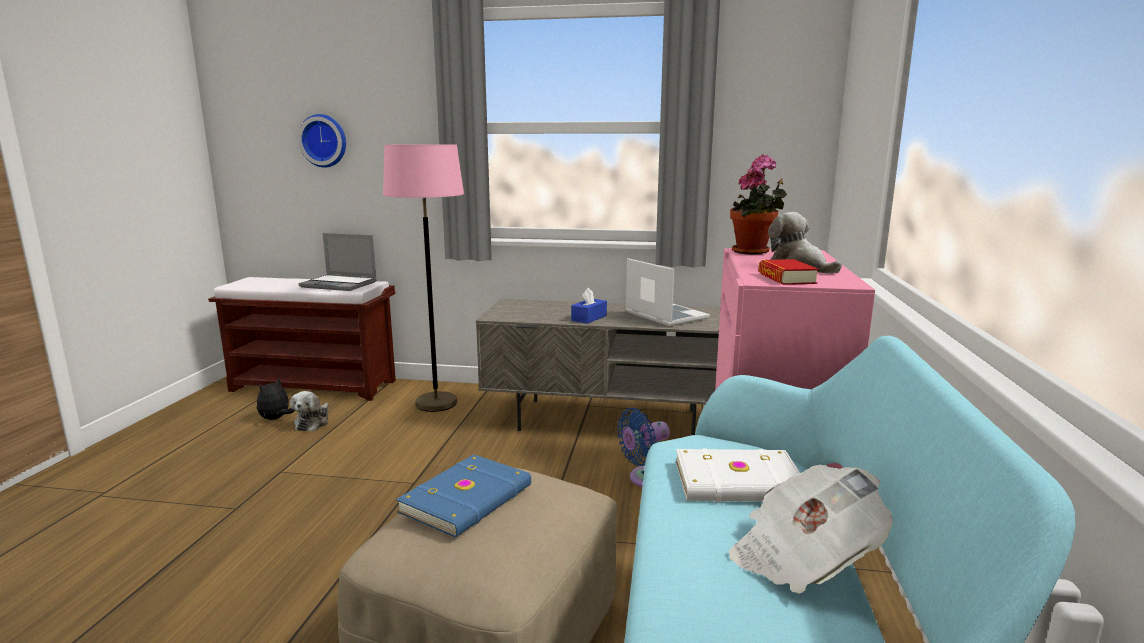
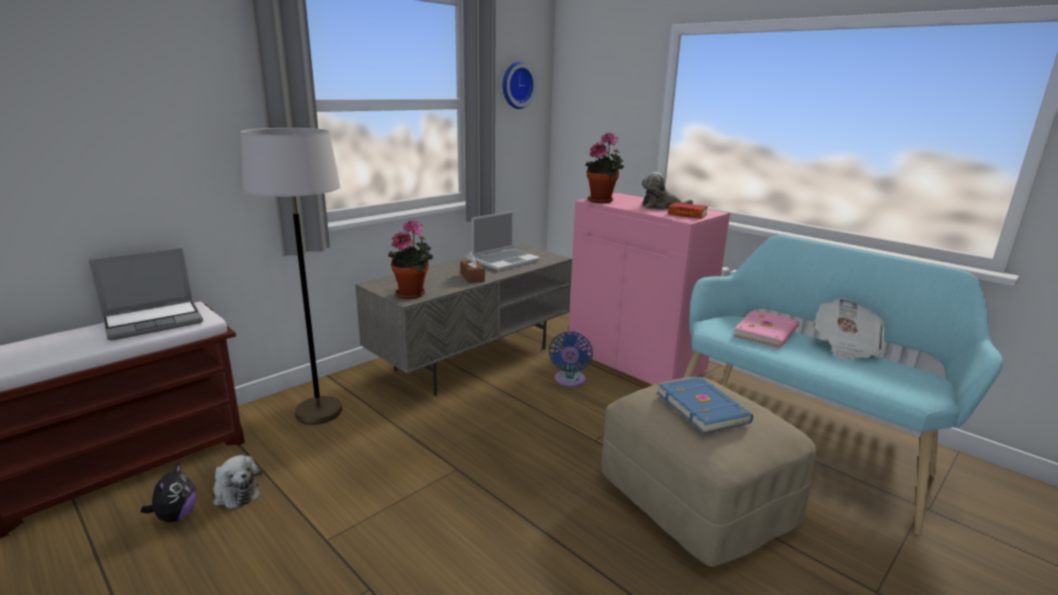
camera: 55 degrees left, 5 degrees up
plush toy [257,378,295,420] -> plush toy turned 150 degrees counterclockwise [141,462,196,523]
wall clock [298,114,346,168] -> wall clock moved to [503,62,536,109]
pink floor lamp [383,145,464,412] -> grey floor lamp [241,128,342,424]
blue tissue box [571,288,607,324] -> brown tissue box [460,252,485,283]
laptop [625,258,710,326] -> laptop turned 135 degrees clockwise [472,211,540,271]
white book [676,449,800,502] -> pink book [734,310,799,348]
none -> potted plant [388,220,433,299]

